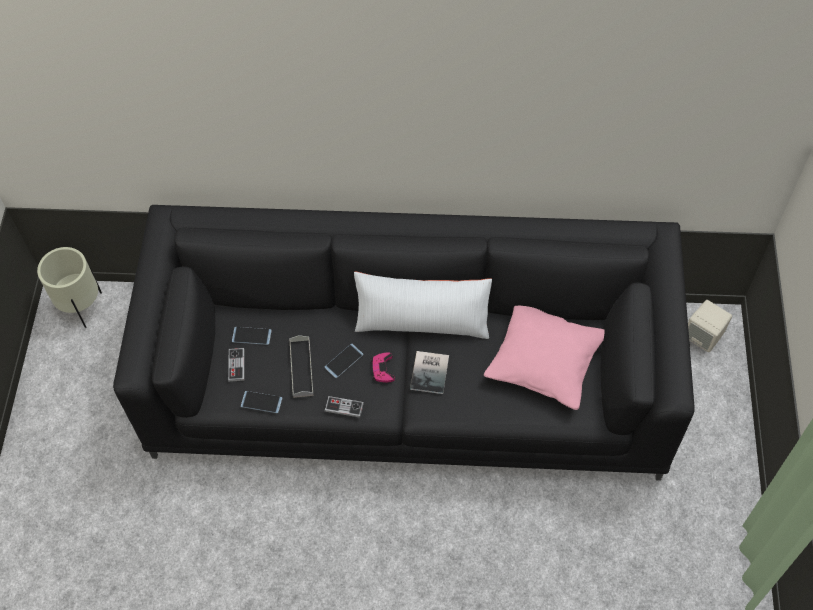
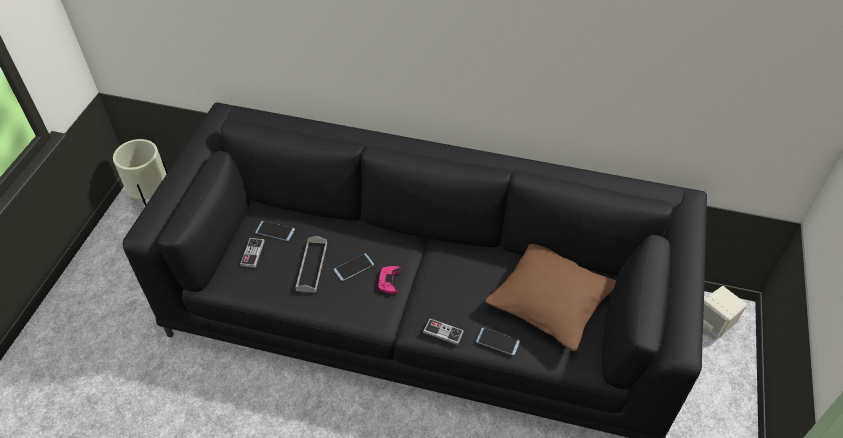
camera: 10 degrees right, 10 degrees down
phone [240,391,282,413] -> phone moved to [476,327,520,355]
game controller [325,396,364,418] -> game controller moved to [423,319,464,345]
white pillow [354,272,492,339] -> none
book [410,351,449,394] -> none
pink pillow [484,306,605,410] -> brown pillow [485,244,616,351]

